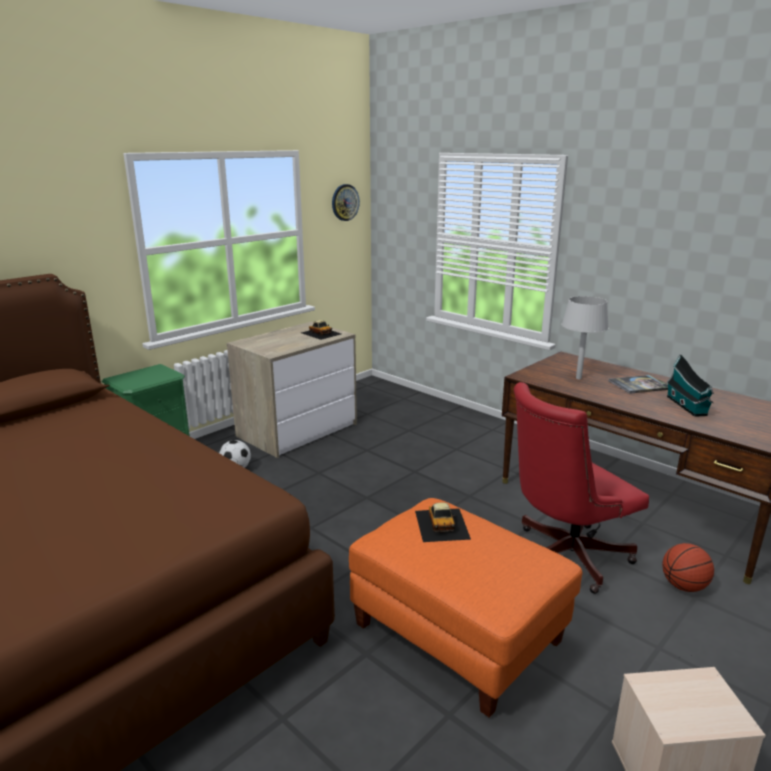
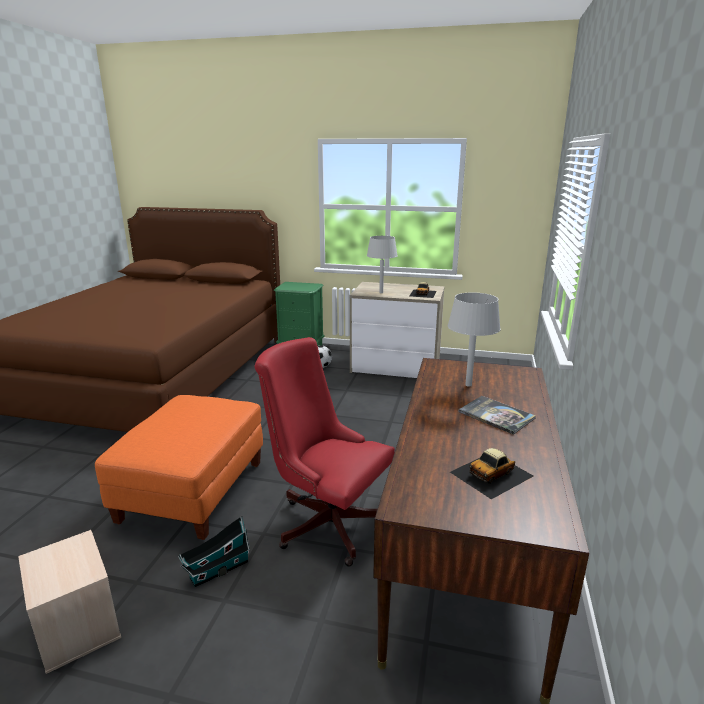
camera: 60 degrees right, 0 degrees up
wall clock [332,184,360,221] -> none
toy car [415,503,471,542] -> toy car moved to [450,448,534,499]
basketball [662,543,714,592] -> none
toy house [666,354,714,417] -> toy house moved to [178,516,250,587]
none -> grey table lamp [367,236,398,293]

